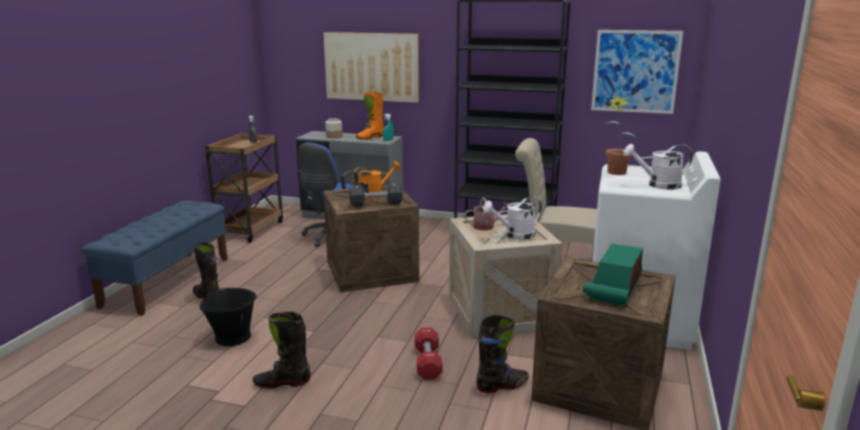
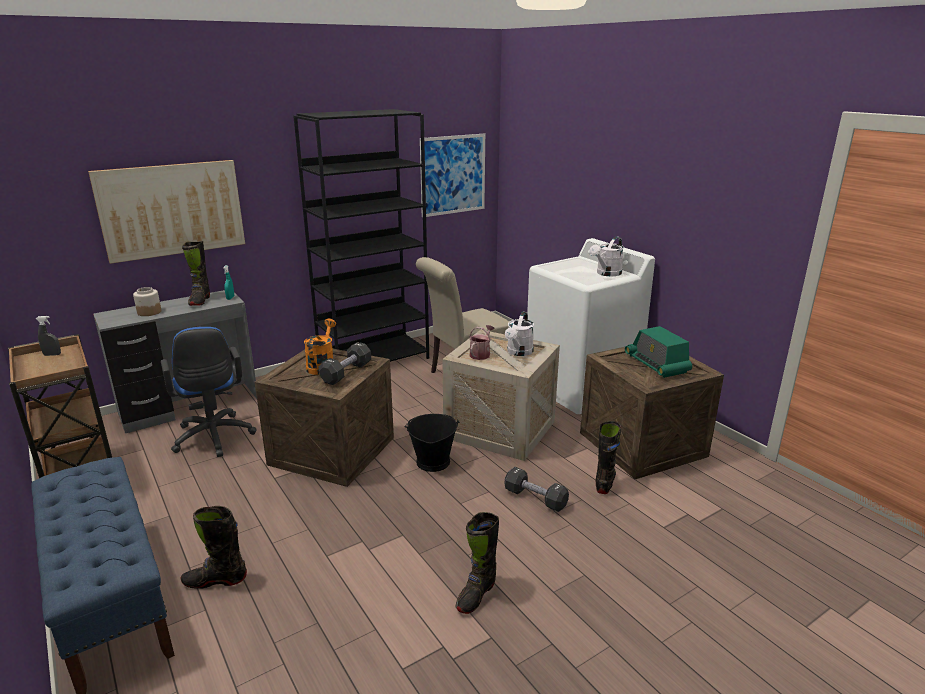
camera: 50 degrees left, 5 degrees up
black bucket [199,287,257,346] -> black bucket moved to [404,414,460,472]
orange boot [356,92,384,140] -> black boot [182,241,210,306]
red dumbbell [415,328,442,379] -> black dumbbell [505,467,569,512]
potted plant [605,95,636,175] -> none

